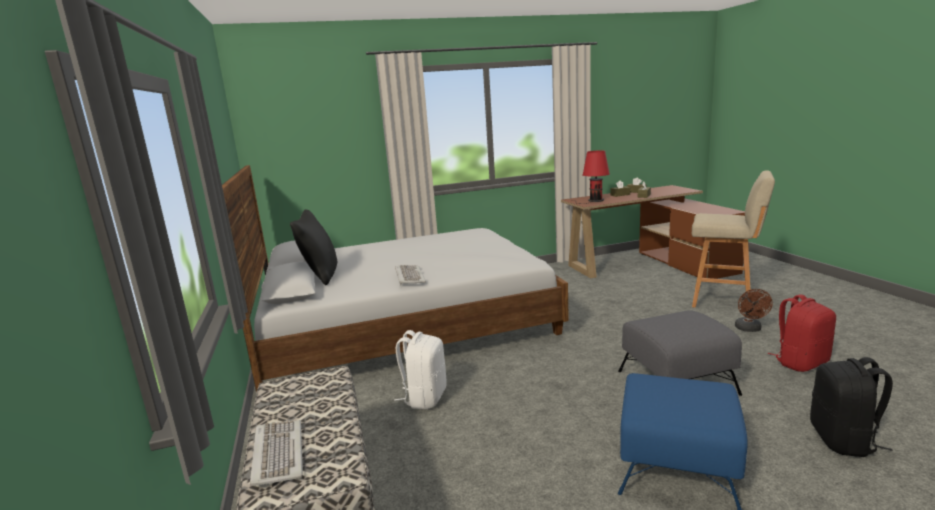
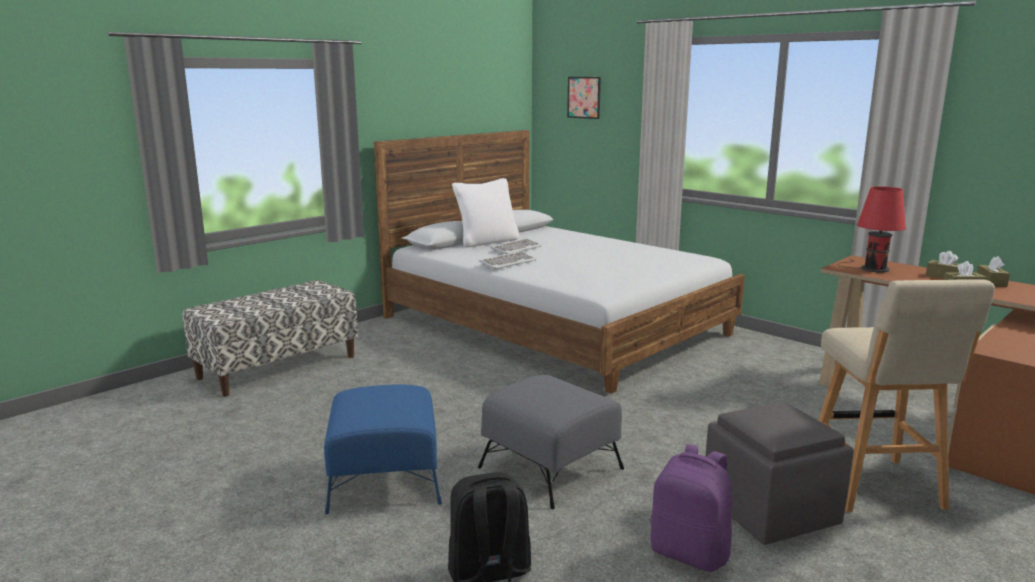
camera: 60 degrees right, 0 degrees up
keyboard [250,420,303,486] -> keyboard moved to [491,239,542,254]
black pillow [290,210,337,285] -> white pillow [452,178,519,248]
white backpack [394,330,447,409] -> none
brown fan [735,289,773,332] -> grey ottoman [705,402,854,545]
red backpack [767,294,836,372] -> purple backpack [650,444,732,572]
none -> picture [567,77,601,119]

